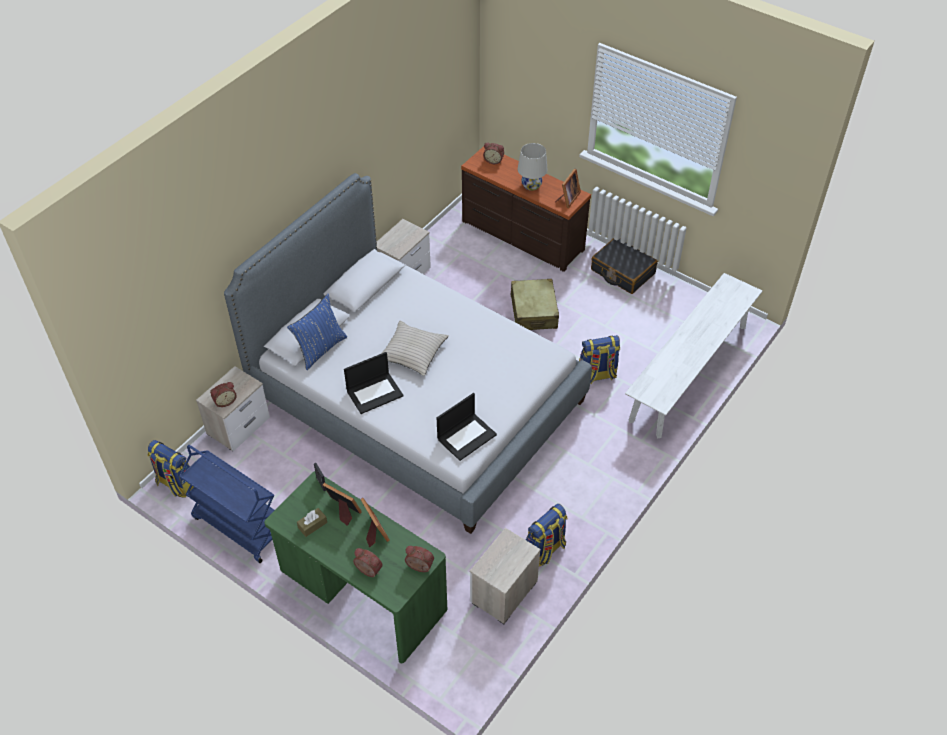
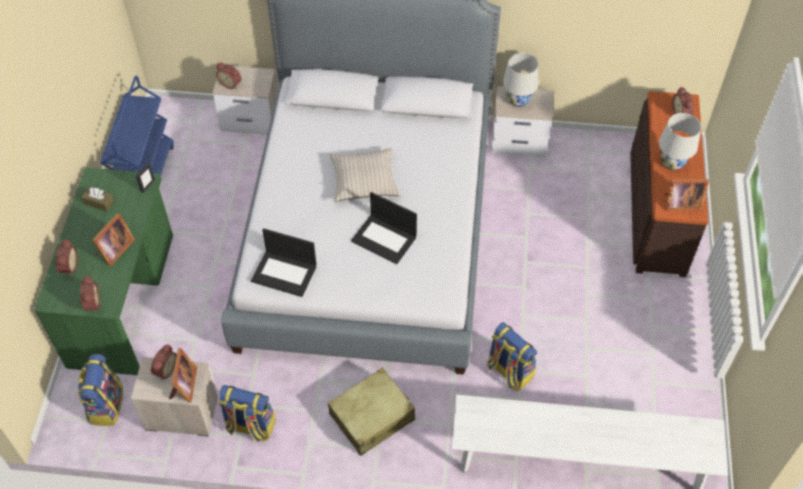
camera: 60 degrees right, 5 degrees up
backpack [148,440,194,498] -> backpack moved to [78,354,123,426]
blue pillow [287,294,347,370] -> none
picture frame [323,483,362,526] -> picture frame moved to [169,348,197,403]
laptop [344,352,403,414] -> laptop moved to [351,192,417,264]
beige suitcase [511,279,559,330] -> beige suitcase moved to [328,367,415,456]
black suitcase [591,238,658,294] -> none
none -> alarm clock [151,344,177,380]
none -> white table lamp [503,53,538,107]

